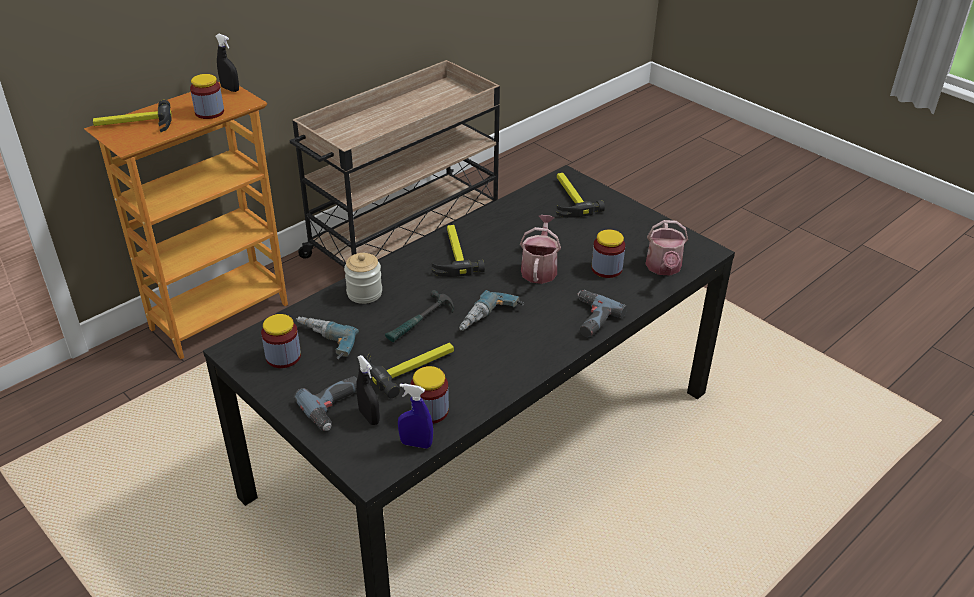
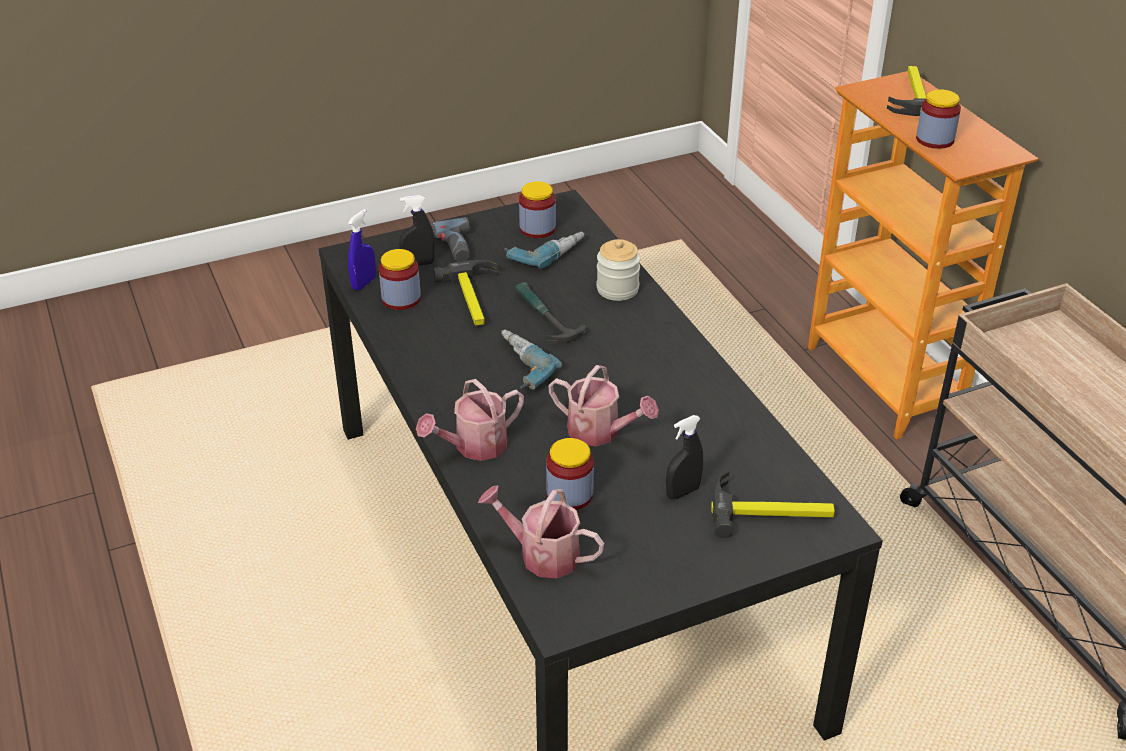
camera: 110 degrees right, 0 degrees up
black spray bottle [215,34,239,92] -> black spray bottle moved to [666,415,703,499]
hammer [432,225,485,277] -> none
power drill [577,290,627,337] -> watering can [416,379,524,461]

